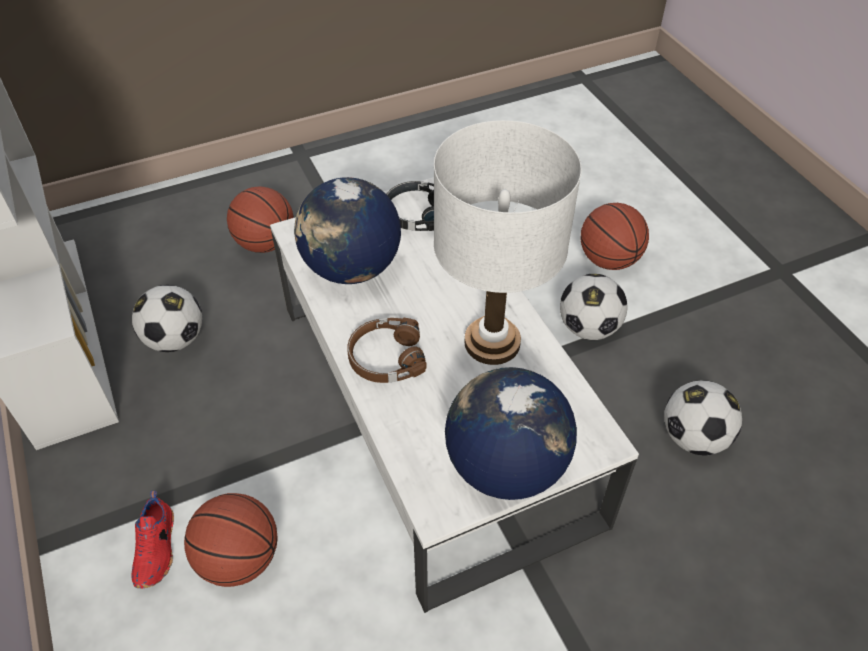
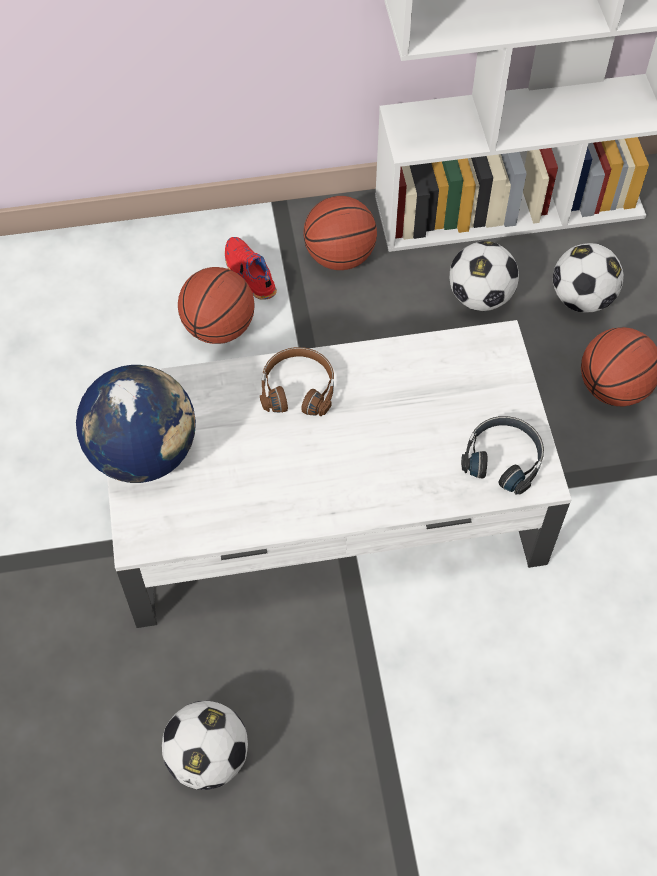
camera: 105 degrees right, 10 degrees up
red shoe [132,491,174,588] -> red shoe turned 45 degrees clockwise [225,237,277,300]
globe [294,177,401,284] -> none
white table lamp [434,120,582,365] -> none
football [560,274,627,340] -> football moved to [553,243,624,313]
basketball [580,203,649,270] -> basketball moved to [303,196,377,270]

